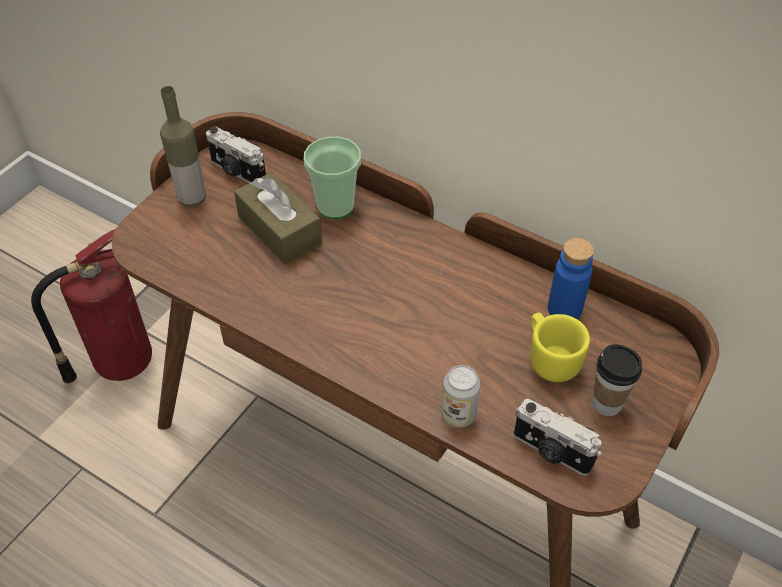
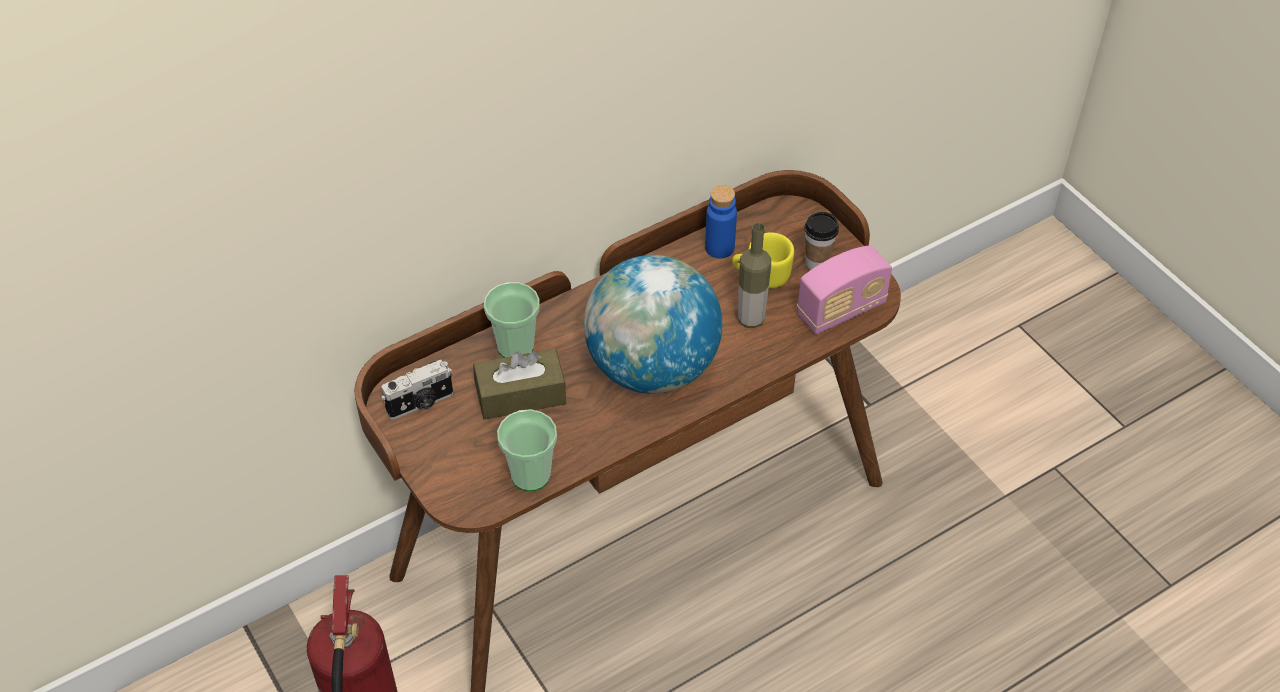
camera: 65 degrees left, 0 degrees up
bottle [160,86,206,207] -> bottle moved to [738,223,771,328]
can [441,365,480,427] -> none
camera [514,399,602,476] -> radio [797,246,892,334]
none -> cup [497,409,557,492]
none -> globe [584,255,722,394]

